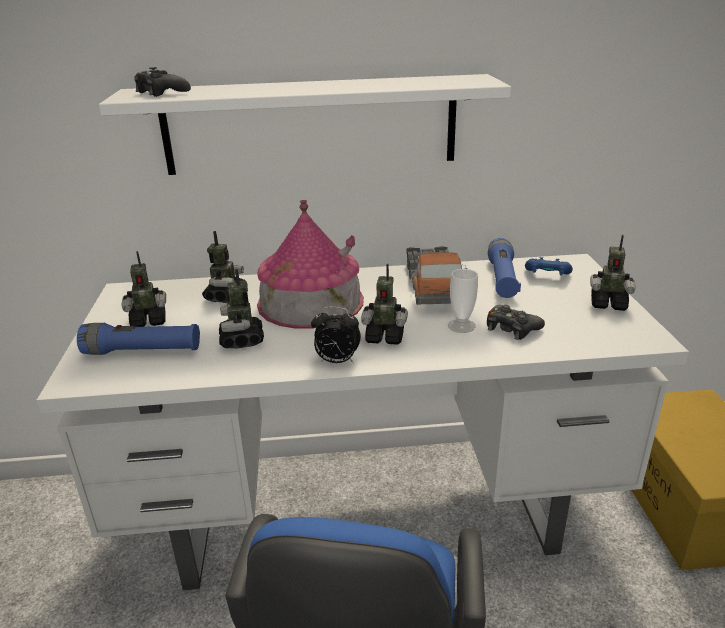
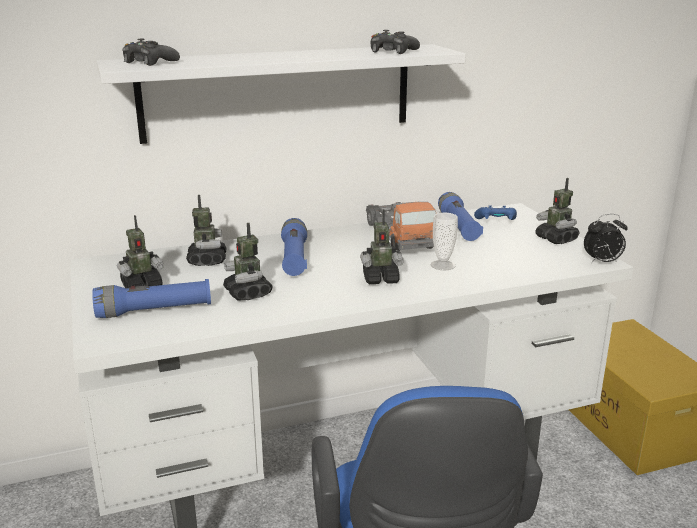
camera: 15 degrees left, 5 degrees down
toy house [257,200,364,329] -> blue flashlight [281,218,307,276]
alarm clock [311,307,361,363] -> alarm clock moved to [584,214,628,264]
black game controller [487,305,545,340] -> black game controller moved to [371,30,420,54]
toy robot [590,234,636,311] -> toy robot turned 60 degrees clockwise [535,178,580,244]

